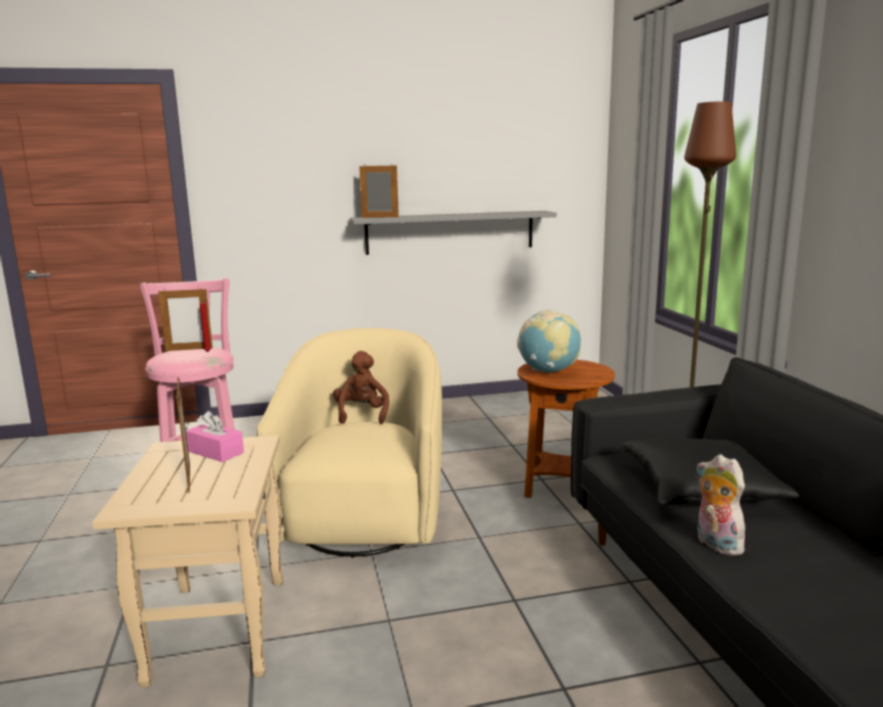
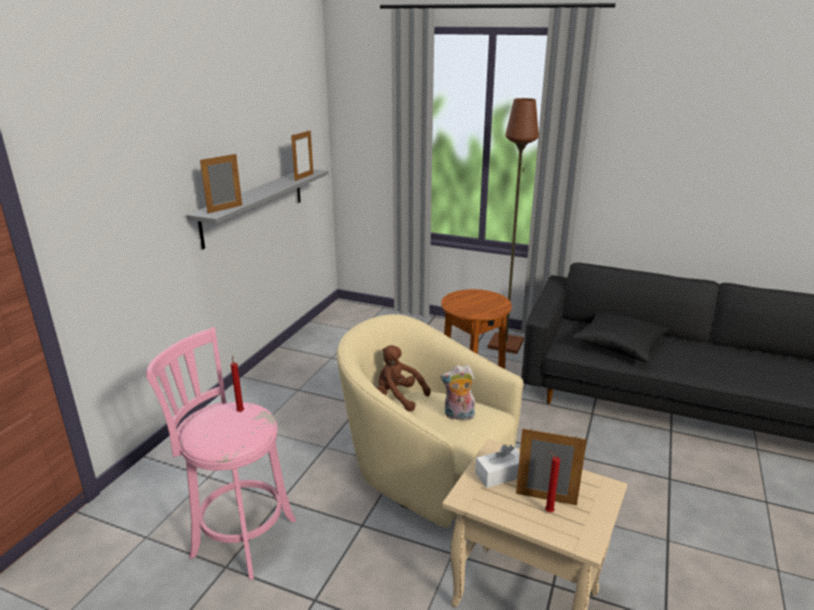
camera: 55 degrees left, 10 degrees up
picture frame [158,287,213,351] -> picture frame moved to [291,130,313,181]
pink tissue box [186,411,244,462] -> white tissue box [475,445,520,488]
globe [517,309,581,372] -> none
plush toy [696,454,747,556] -> plush toy moved to [440,365,475,421]
none -> red candle [545,451,560,512]

